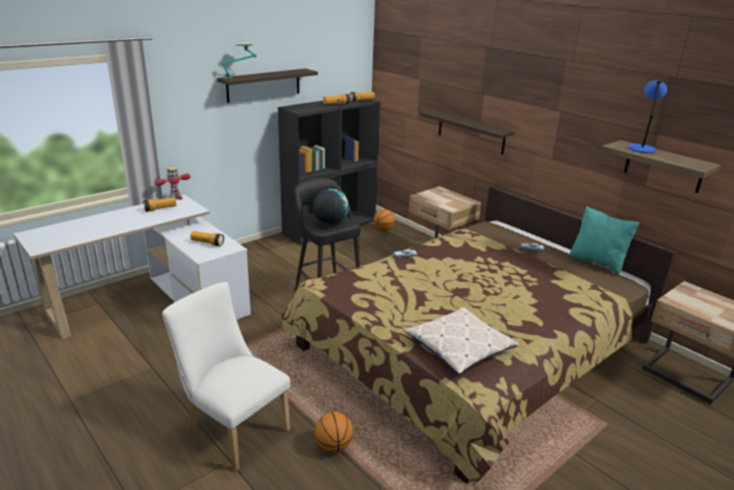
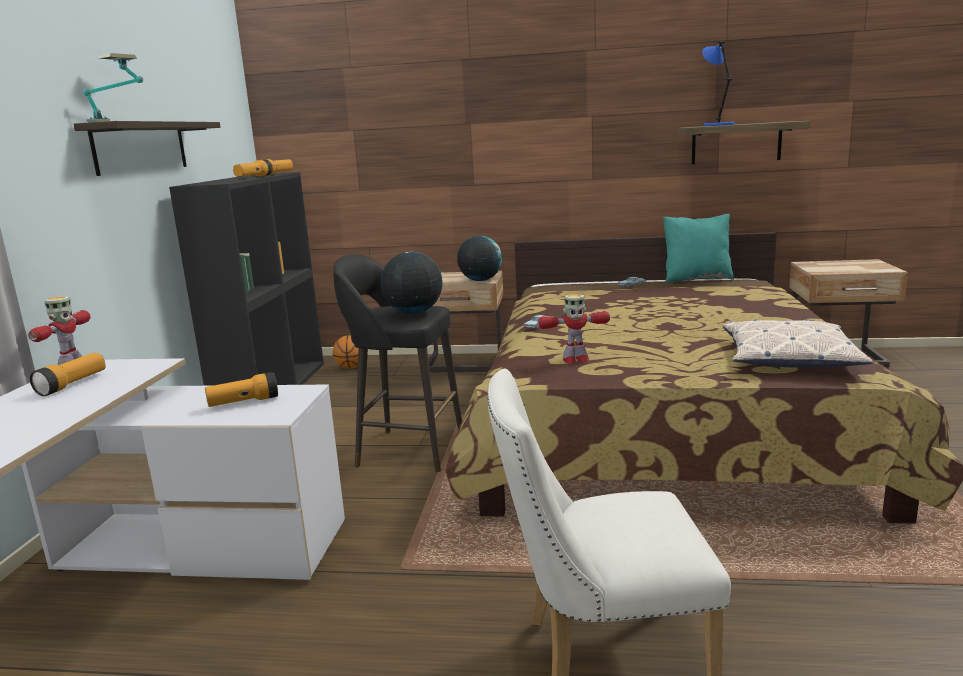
camera: 40 degrees left, 10 degrees down
basketball [315,412,353,452] -> none
shelf [420,110,515,155] -> none
none -> globe [457,236,502,281]
none -> toy robot [537,294,610,364]

